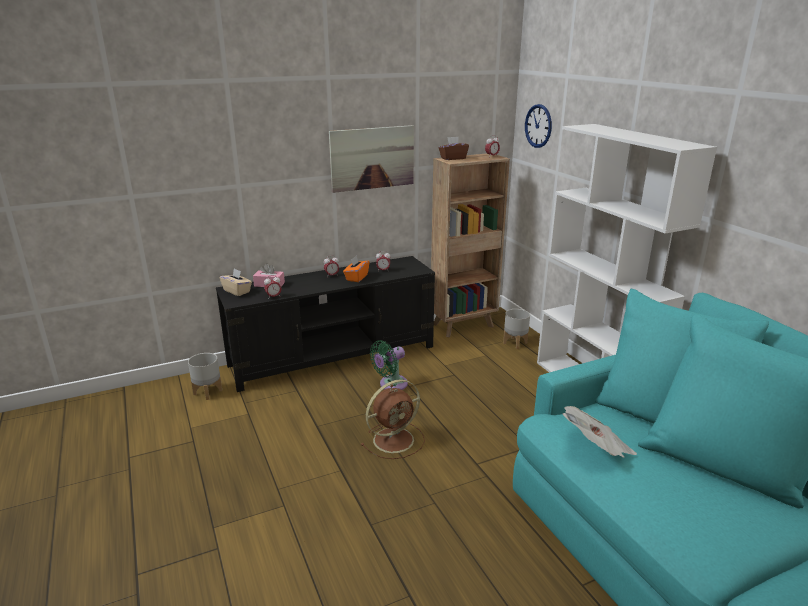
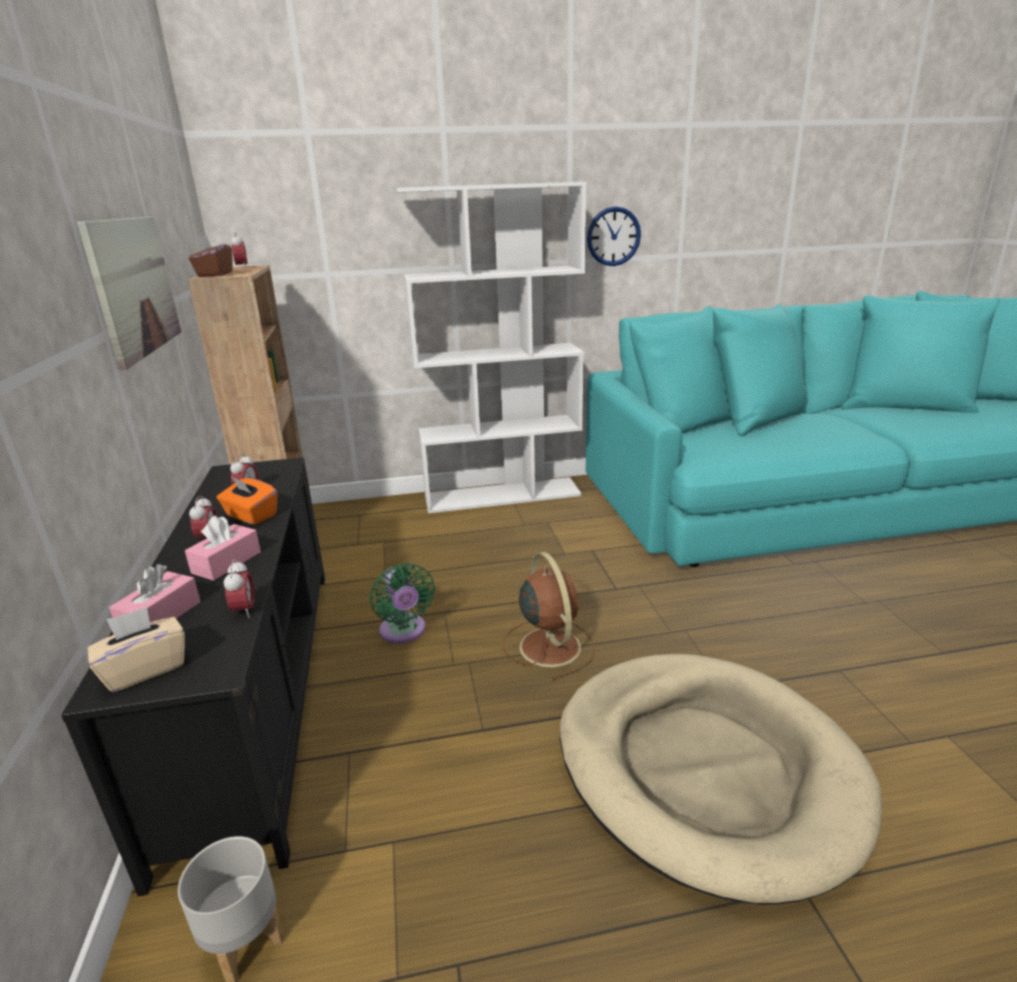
camera: 75 degrees left, 0 degrees up
grey planter [503,309,530,349] -> none
wall clock [525,104,552,148] -> wall clock moved to [587,206,641,266]
newspaper [562,406,637,457] -> none
none -> pink tissue box [185,515,261,581]
none -> beige dog bed [560,654,883,905]

